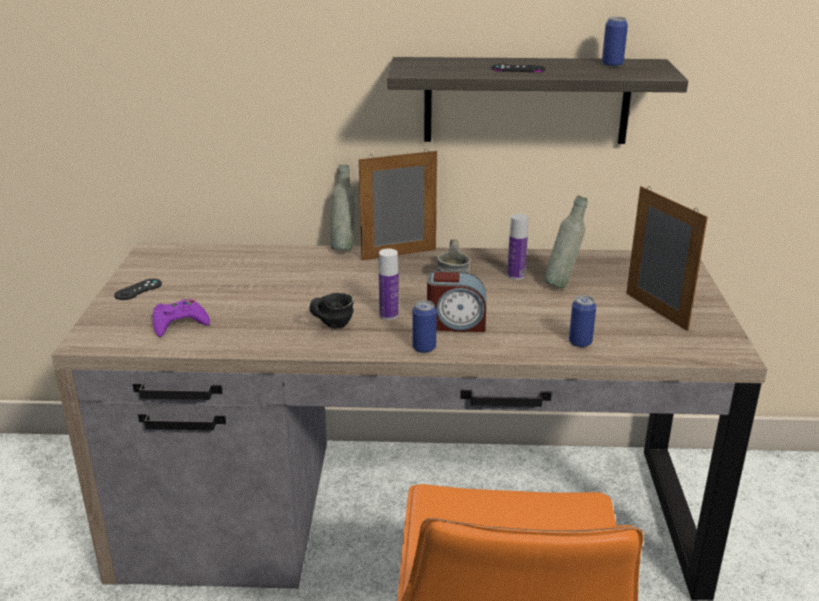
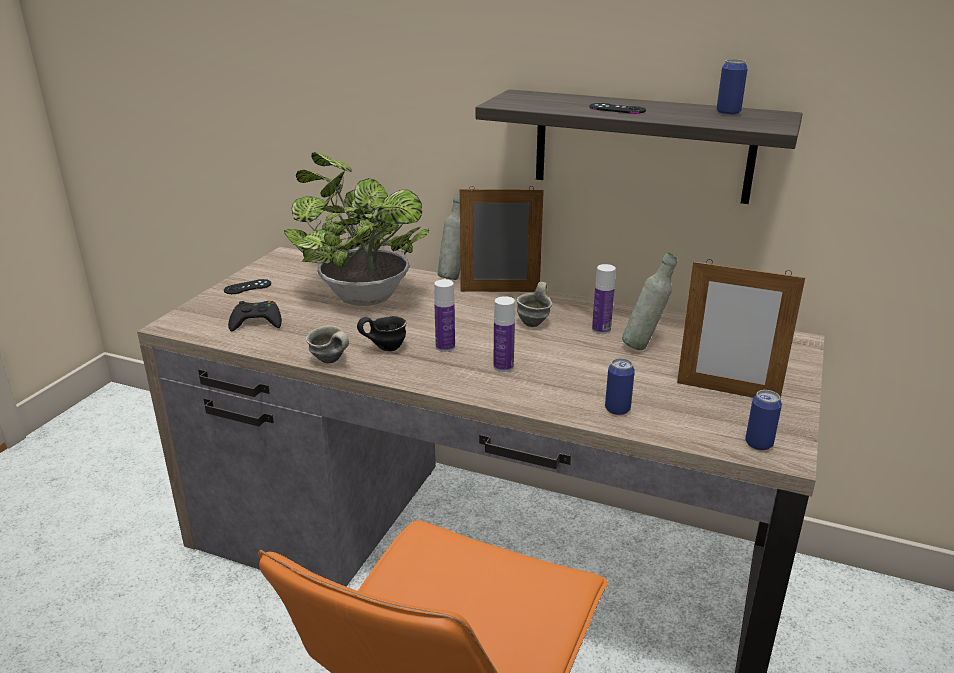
camera: 20 degrees right, 0 degrees up
purple game controller [153,299,210,337] -> black game controller [228,301,282,332]
can [413,300,437,353] -> can moved to [745,390,782,450]
alarm clock [427,271,486,332] -> bottle [493,296,515,372]
picture frame [626,186,708,331] -> picture frame turned 120 degrees clockwise [677,259,805,399]
none -> potted plant [284,152,429,306]
none -> grey mug [306,325,349,364]

